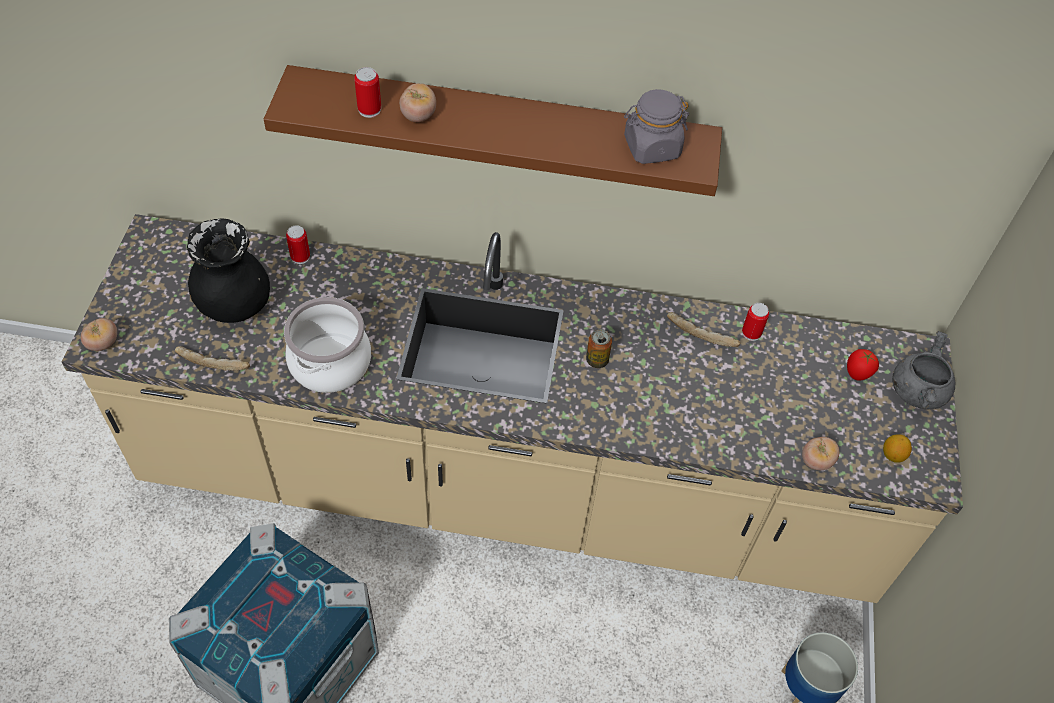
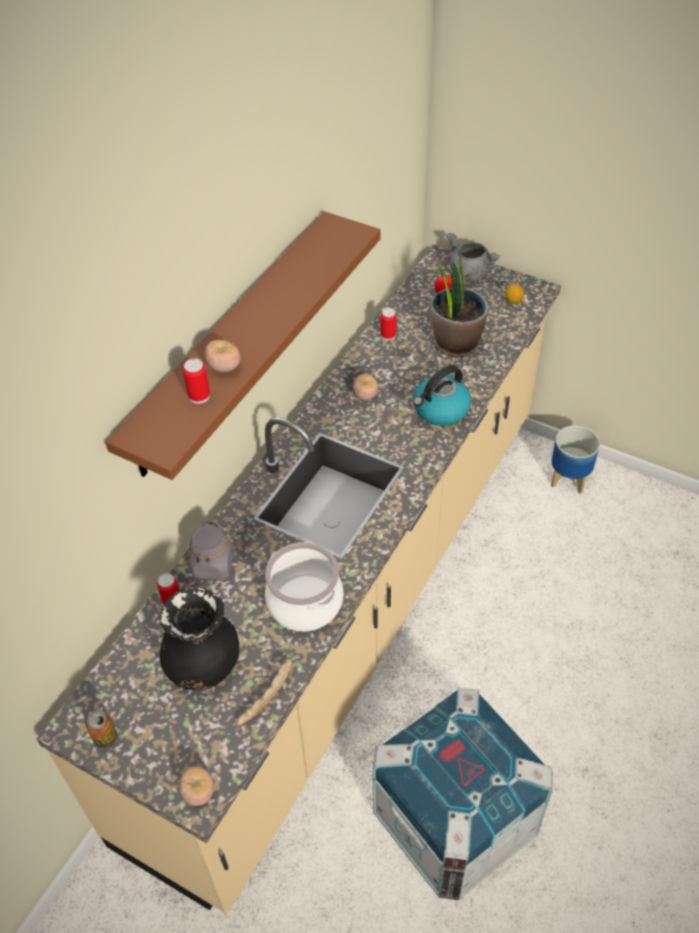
camera: 65 degrees left, 5 degrees down
can [586,329,612,368] -> can moved to [86,711,117,748]
grey jar [624,89,689,164] -> grey jar moved to [189,521,234,580]
bread [667,312,740,347] -> none
tomato [802,437,839,470] -> tomato moved to [353,373,378,400]
none -> kettle [413,365,471,426]
none -> potted plant [431,248,488,357]

